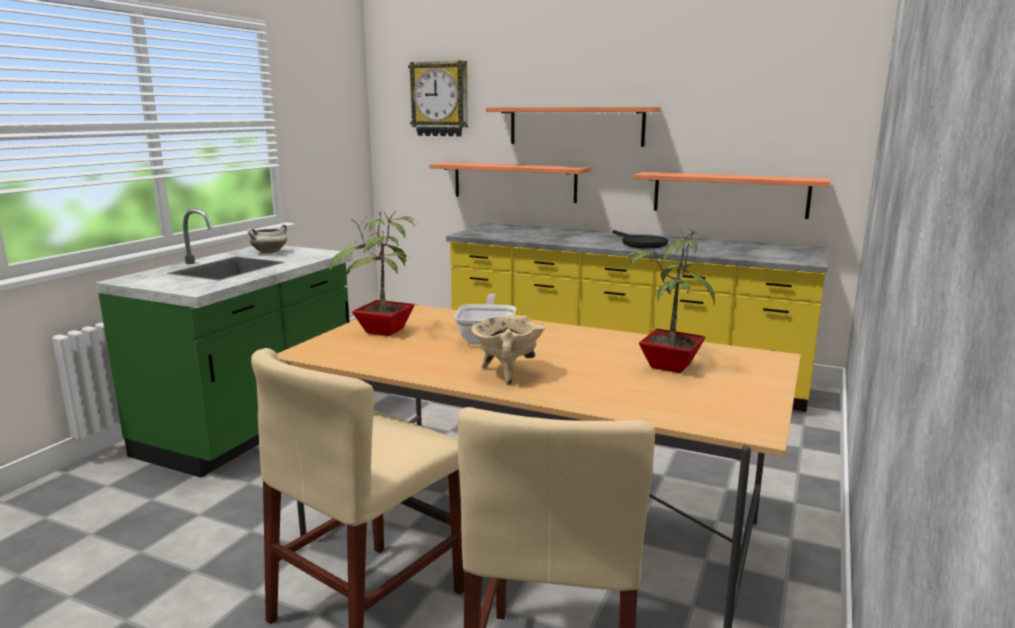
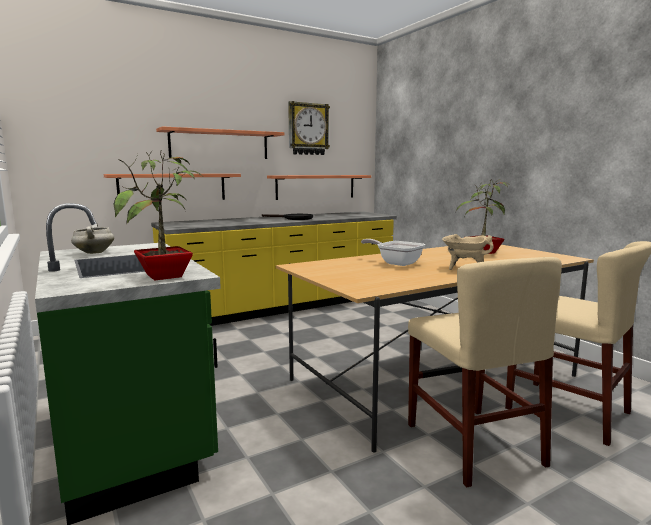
camera: 55 degrees left, 5 degrees down
potted plant [329,210,417,336] -> potted plant moved to [113,151,202,281]
wall clock [408,61,468,136] -> wall clock moved to [288,101,330,155]

